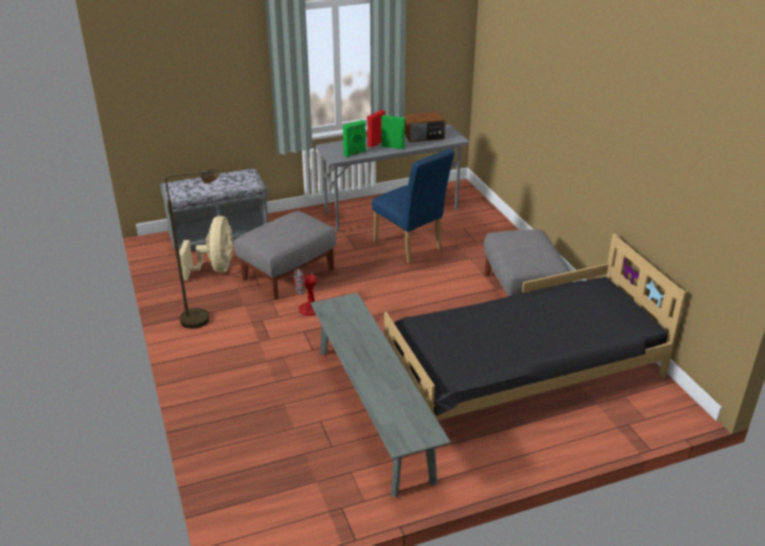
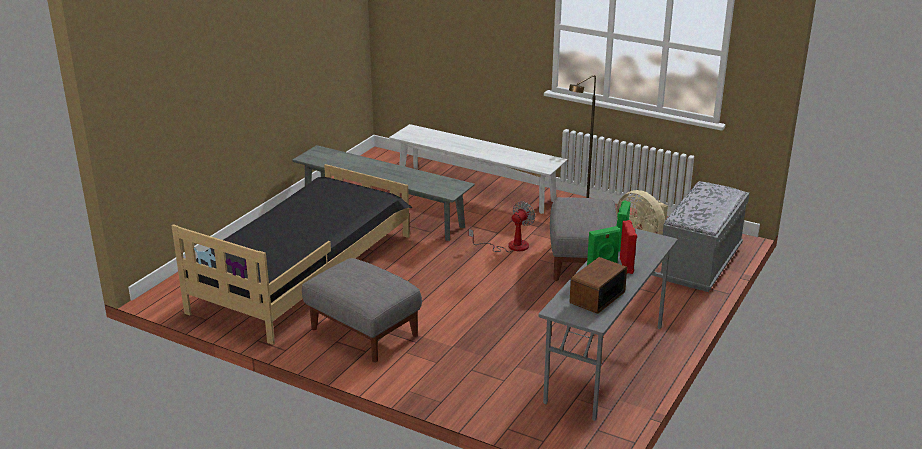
camera: 140 degrees right, 5 degrees down
blue chair [372,148,455,264] -> none
none -> white bench [389,124,568,214]

